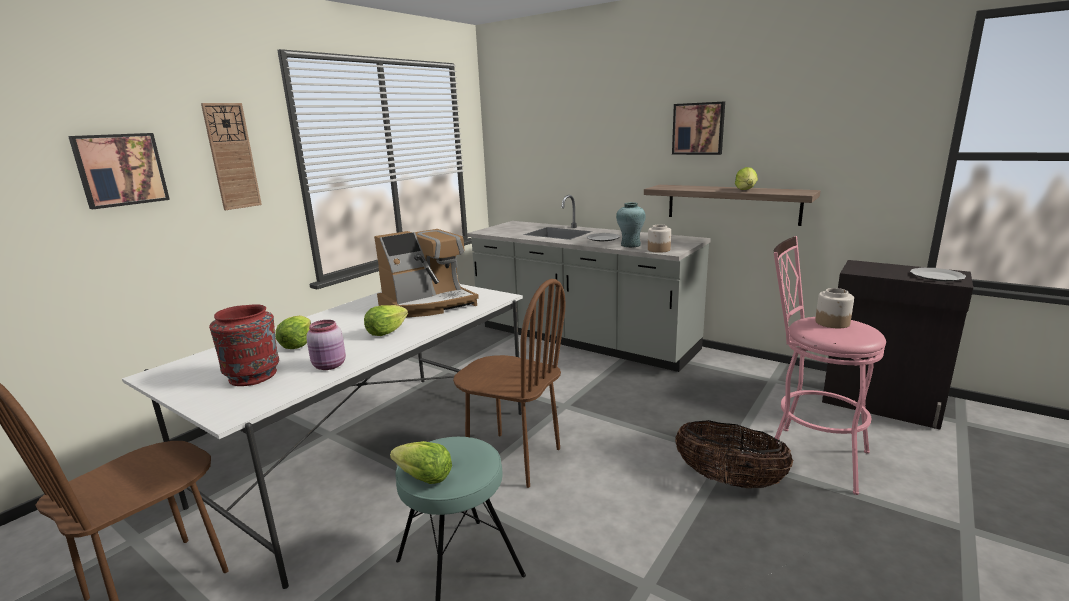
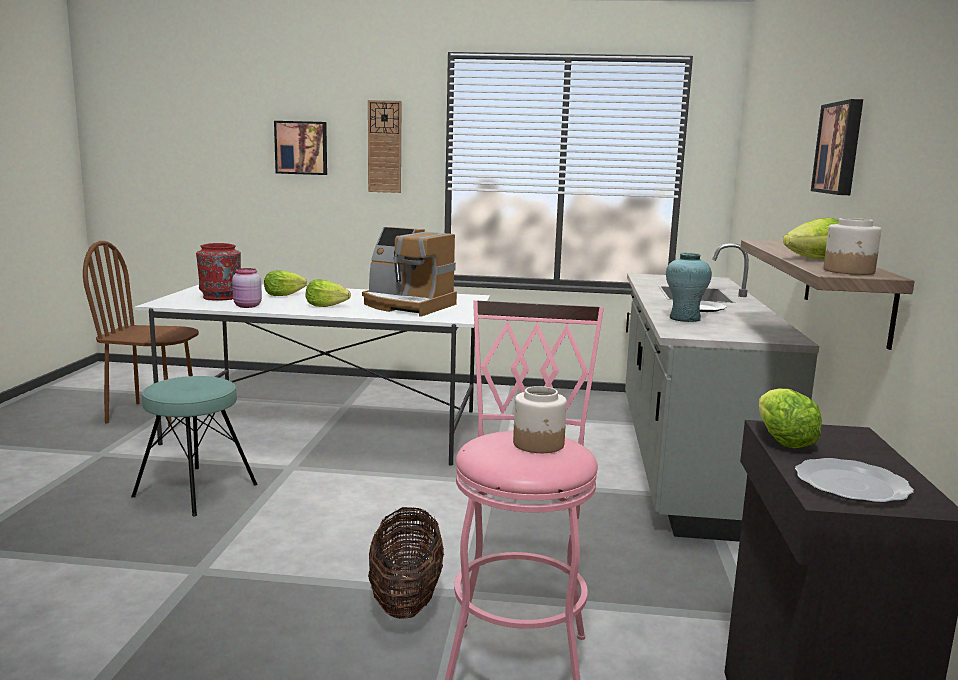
camera: 60 degrees right, 5 degrees down
lettuce [390,441,452,484] -> lettuce moved to [759,388,822,448]
brown chair [453,279,566,488] -> none
jar [648,225,671,253] -> jar moved to [824,218,881,275]

